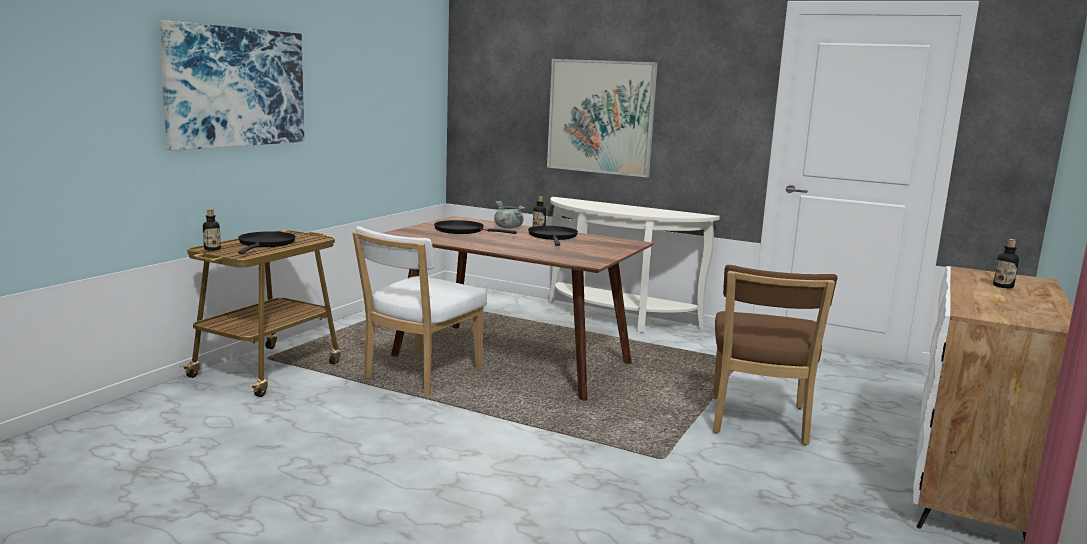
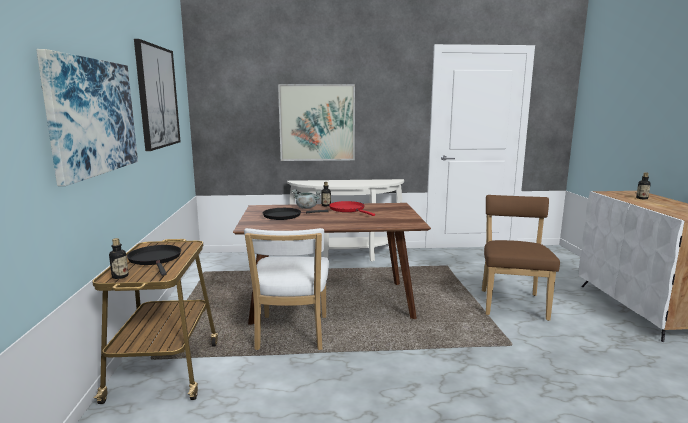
camera: 30 degrees left, 0 degrees up
black frying pan [528,226,578,246] -> red frying pan [329,201,375,216]
brown chair [713,265,837,445] -> brown chair turned 150 degrees counterclockwise [482,195,560,321]
none -> picture [134,39,181,151]

